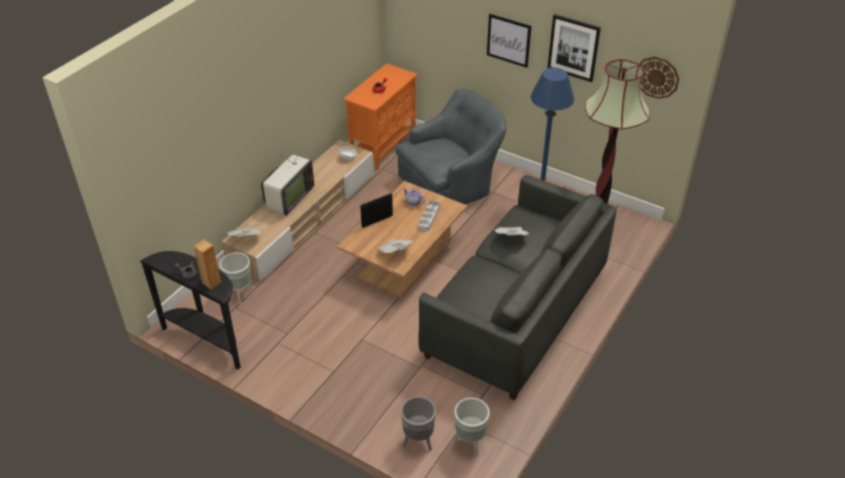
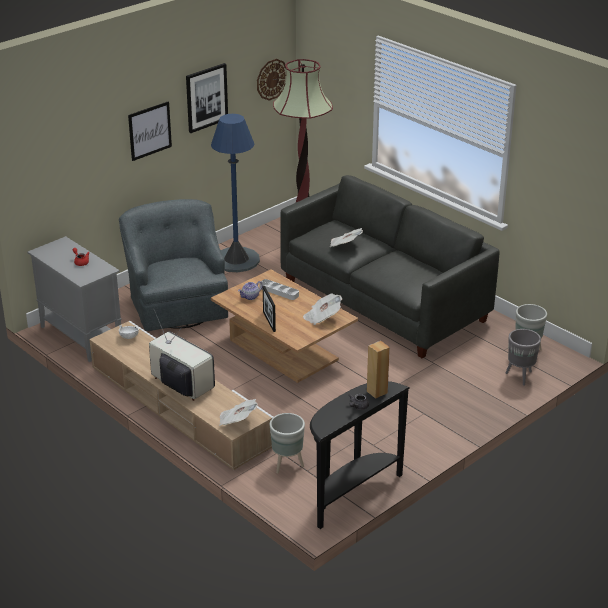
camera: 75 degrees left, 10 degrees down
orange cabinet [343,63,418,170] -> grey cabinet [28,236,122,362]

